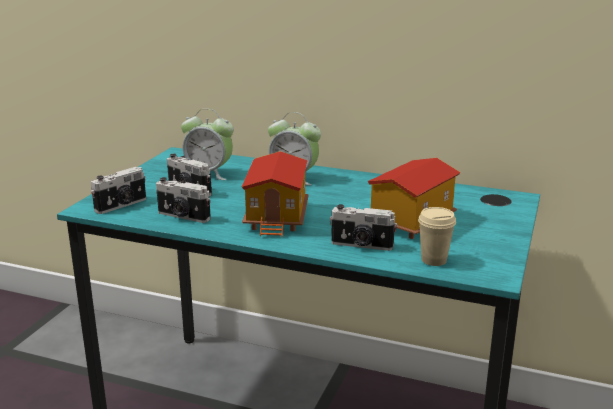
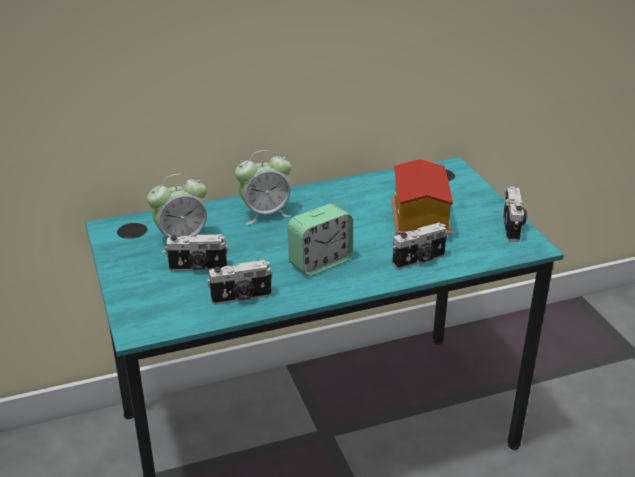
camera: 40 degrees left, 10 degrees up
camera [91,167,146,214] -> camera moved to [503,186,527,242]
toy house [242,151,309,237] -> alarm clock [287,204,353,276]
beige cup [418,207,456,266] -> none

